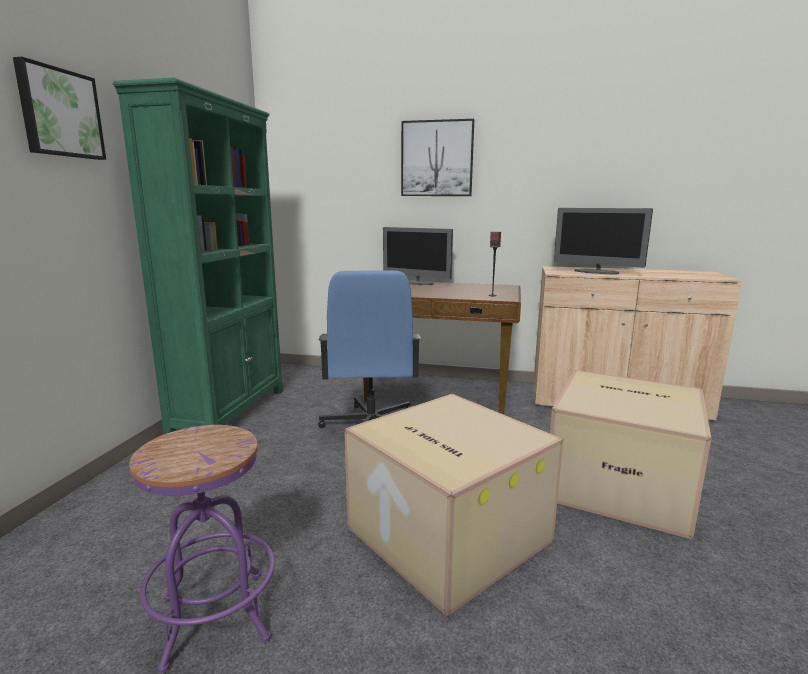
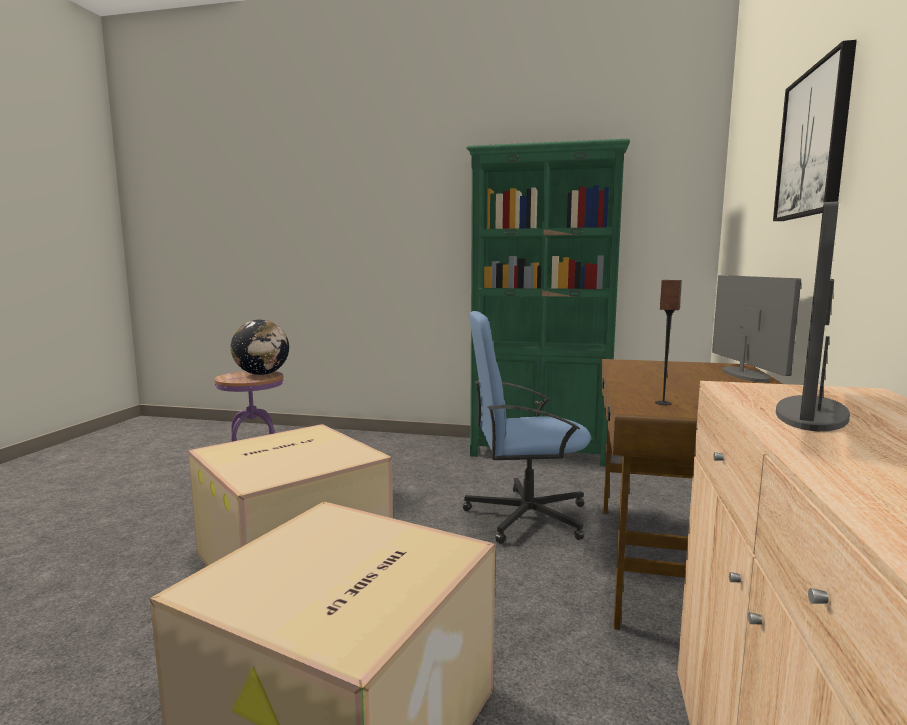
camera: 90 degrees right, 5 degrees down
picture [13,57,106,160] -> none
monitor [383,227,453,285] -> monitor turned 150 degrees clockwise [712,275,801,382]
none -> globe [231,319,289,375]

